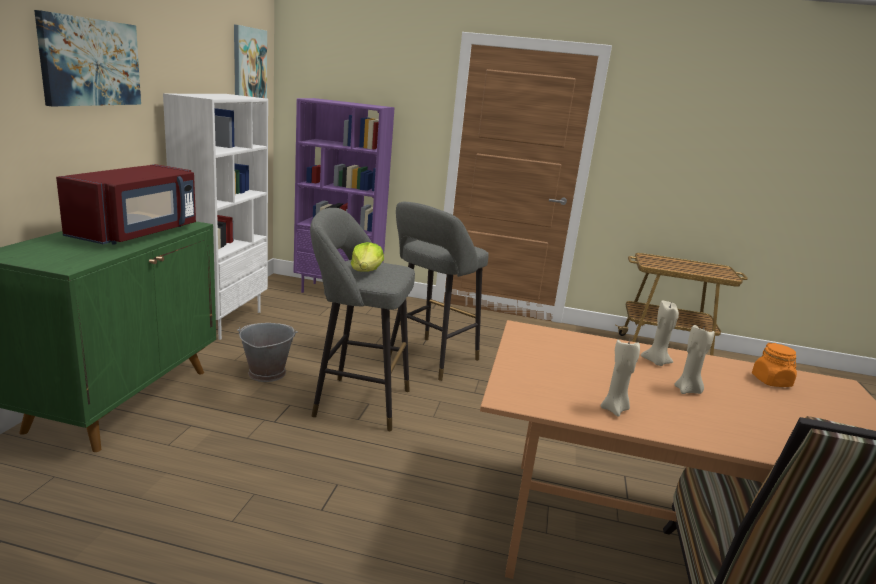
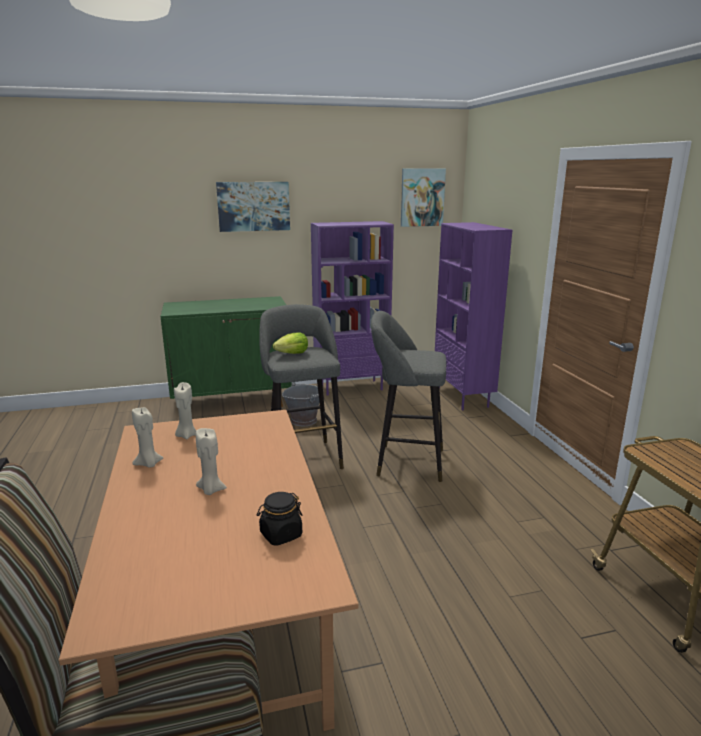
camera: 65 degrees right, 0 degrees up
red microwave [56,164,196,244] -> none
white bookcase [163,94,268,340] -> purple bookcase [311,221,394,396]
beige candle [641,301,679,366] -> beige candle moved to [174,382,196,439]
orange jar [752,343,797,387] -> black jar [257,492,303,546]

